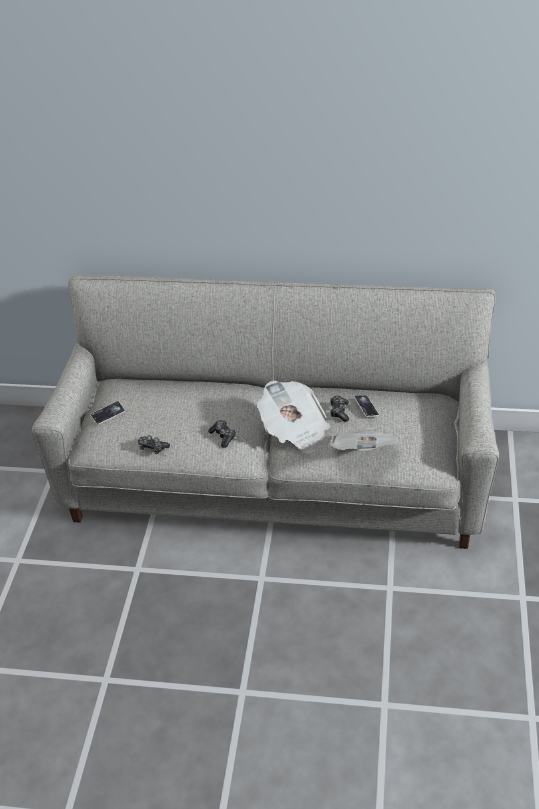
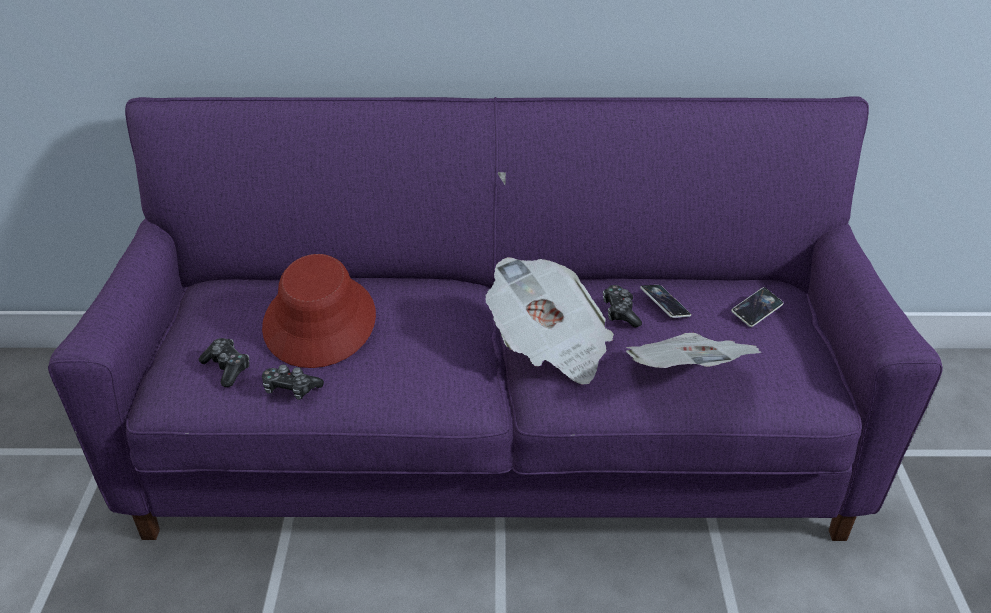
camera: 10 degrees left, 5 degrees down
grey sofa [32,275,499,549] -> purple sofa [48,97,943,541]
phone [90,401,125,425] -> phone moved to [731,287,784,327]
game controller [208,420,236,448] -> game controller moved to [198,338,250,387]
none -> red hat [262,254,376,368]

